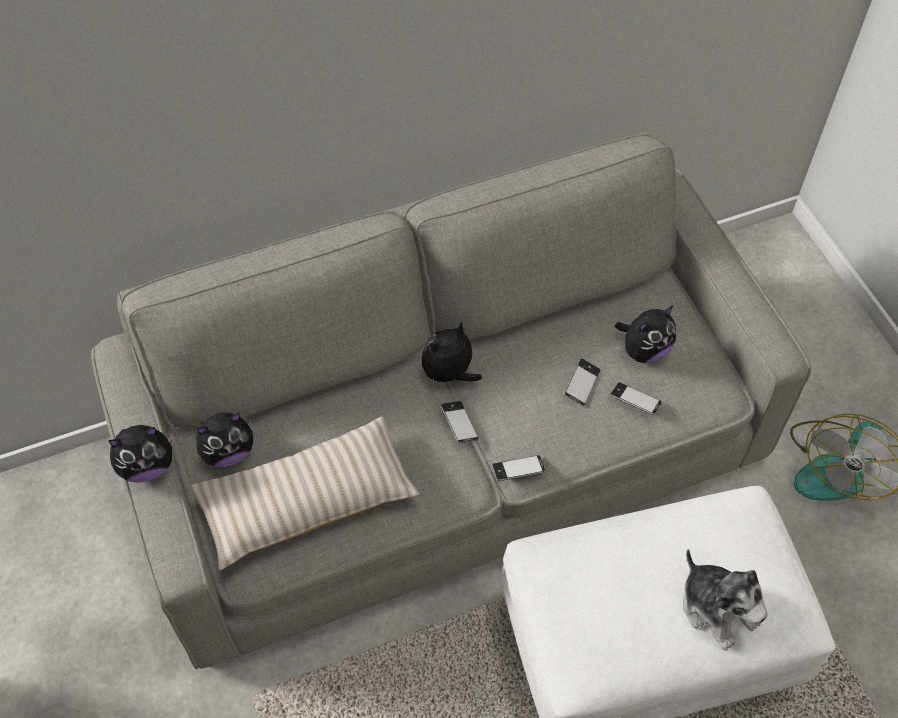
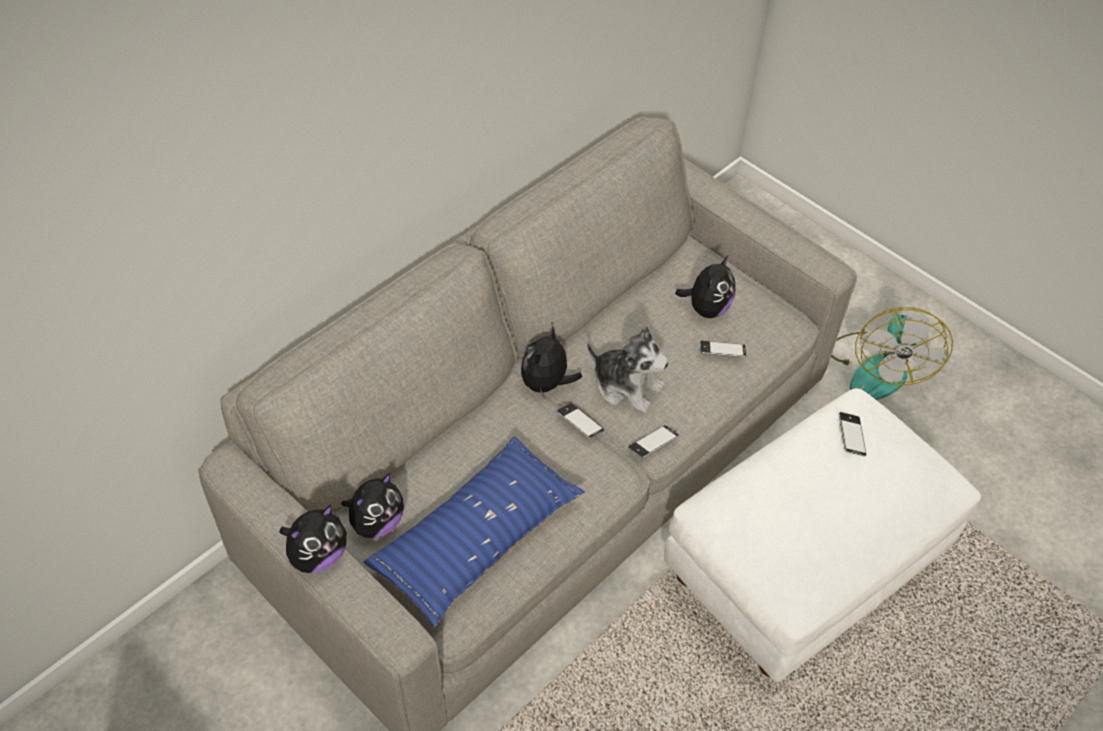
camera: 25 degrees left, 5 degrees down
beige pillow [190,416,420,571] -> blue pillow [363,437,585,627]
phone [564,358,600,406] -> phone moved to [839,412,867,456]
plush toy [683,549,768,650] -> plush toy moved to [587,327,669,413]

